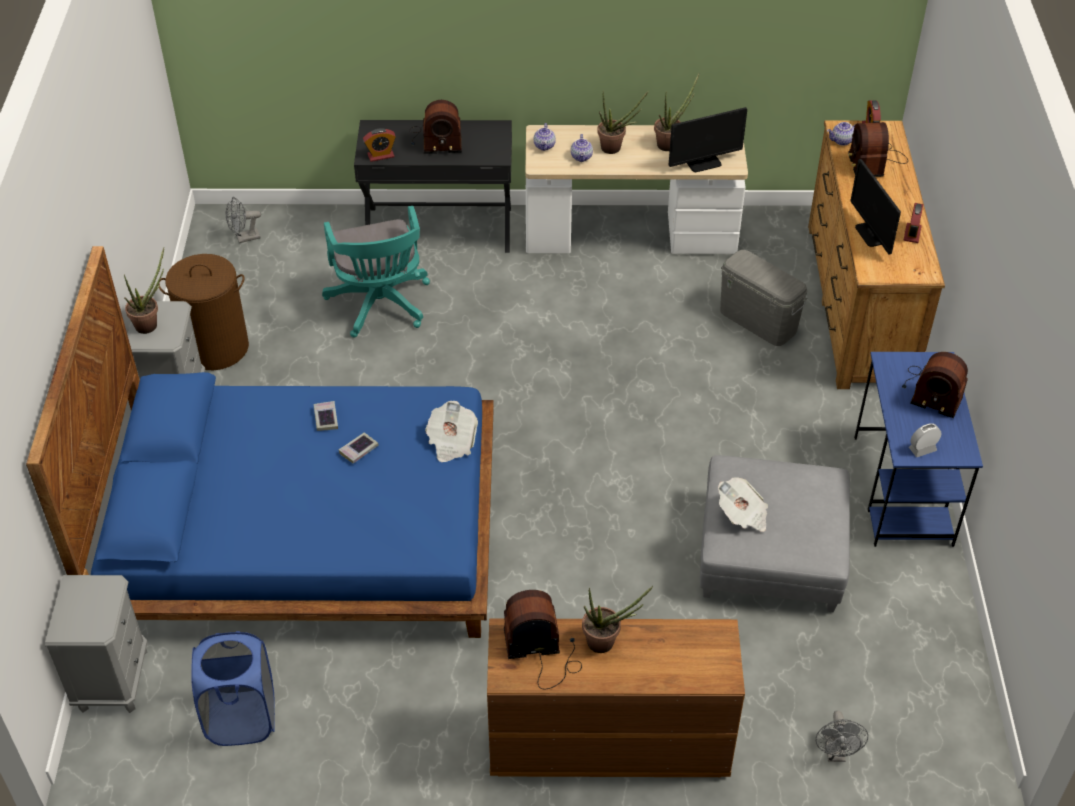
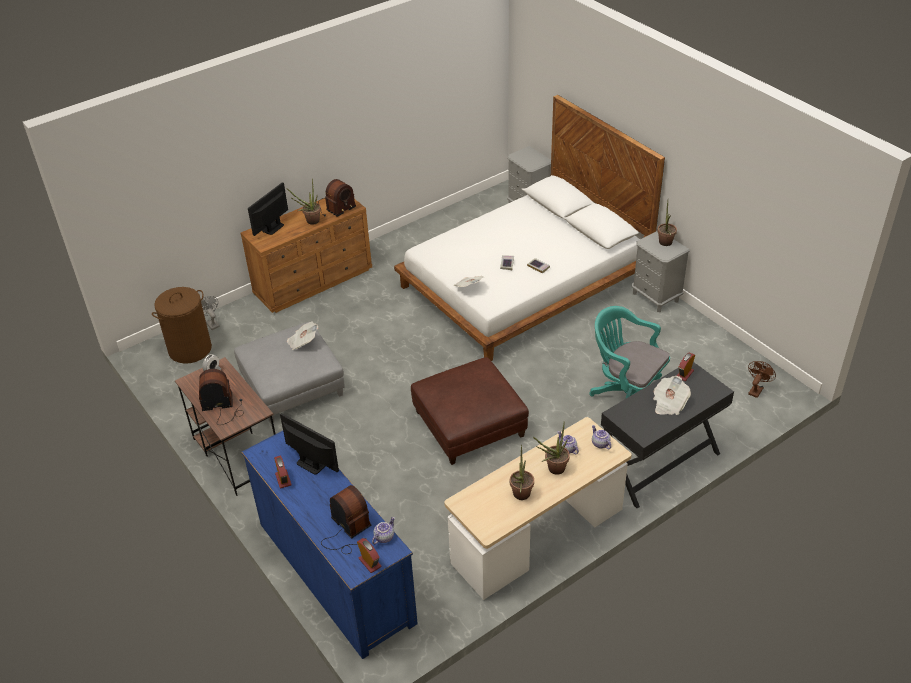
camera: 145 degrees right, 5 degrees down
blue bed [26,246,494,638] -> white bed [394,95,665,361]
brown laundry basket [158,254,249,370] -> brown laundry basket moved to [152,287,212,364]
blue laundry basket [191,631,275,746] -> none
grey fan [226,197,261,243] -> brown fan [748,361,776,398]
radio [410,100,462,154] -> newspaper [653,376,691,415]
monitor [669,107,747,172] -> monitor moved to [248,182,288,236]
grey storage box [720,250,807,346] -> none
brown dresser [808,121,945,389] -> blue dresser [241,431,418,659]
blue desk [854,352,983,547] -> brown desk [175,357,276,496]
none -> brown ottoman [411,357,529,465]

